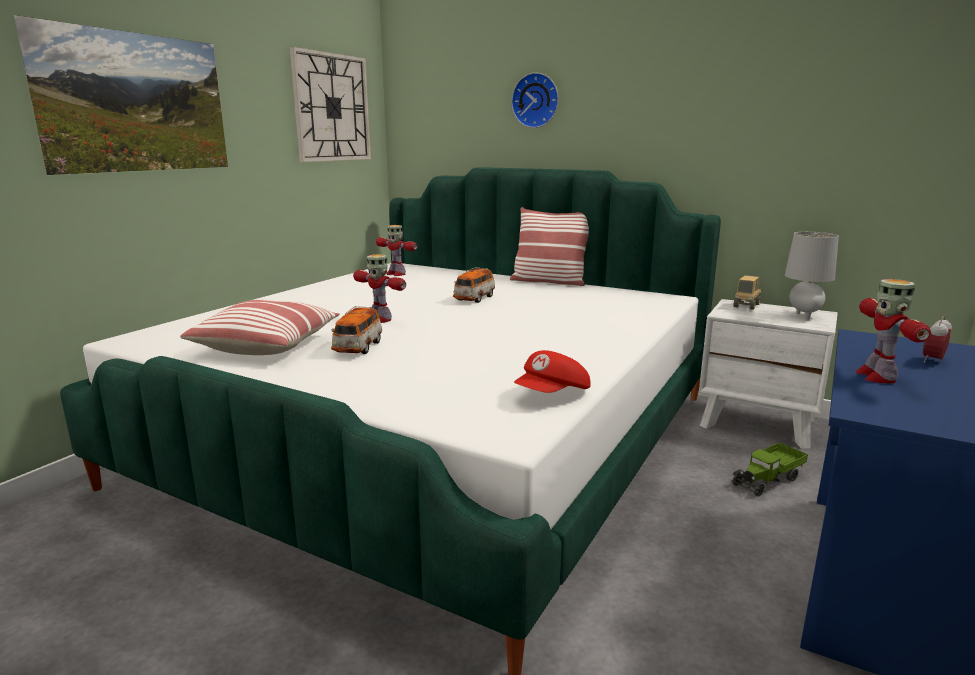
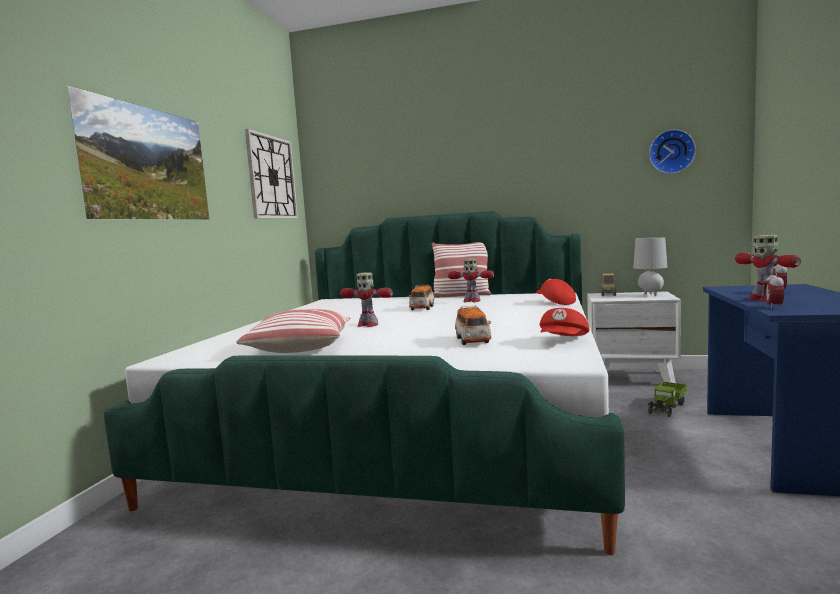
camera: 15 degrees left, 10 degrees down
toy car [331,306,382,354] -> toy car moved to [455,305,491,345]
toy robot [376,225,417,276] -> toy robot moved to [448,258,494,302]
wall clock [511,72,559,128] -> wall clock moved to [649,129,696,174]
none -> red cap [537,279,576,305]
none -> alarm clock [763,271,784,309]

